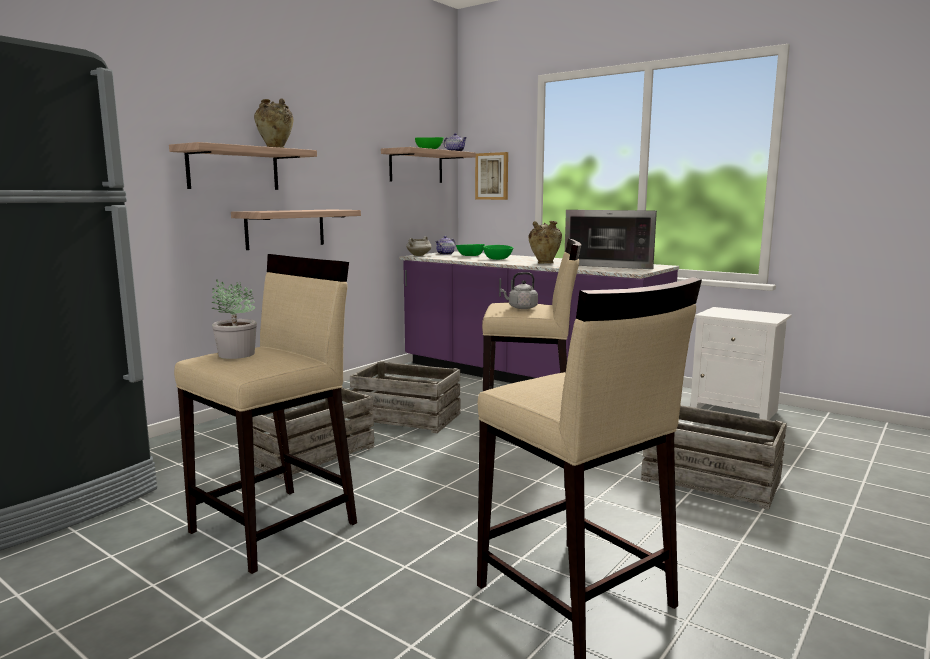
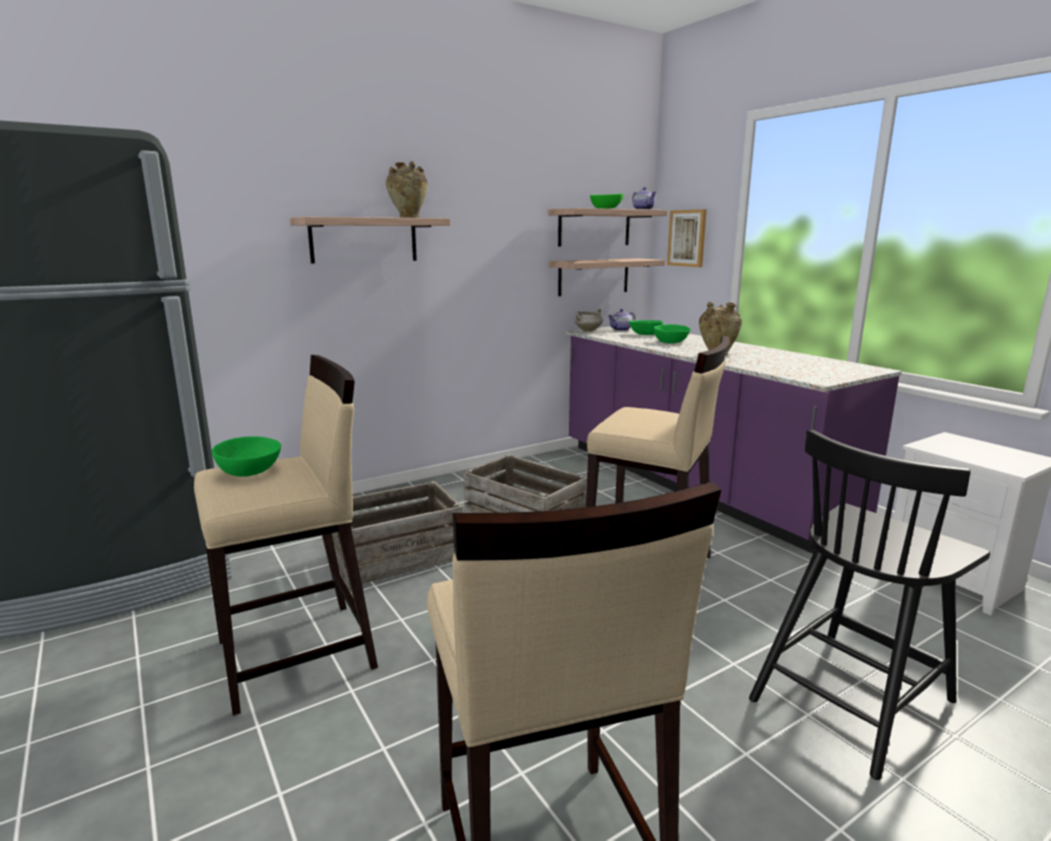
camera: 20 degrees right, 5 degrees up
potted plant [211,280,257,359] -> green bowl [212,436,281,477]
shelf [231,210,361,250] -> shelf moved to [548,258,665,296]
grey kettle [501,272,538,309] -> none
microwave [565,210,657,269] -> none
crate [641,405,787,510] -> black chair [749,429,990,780]

